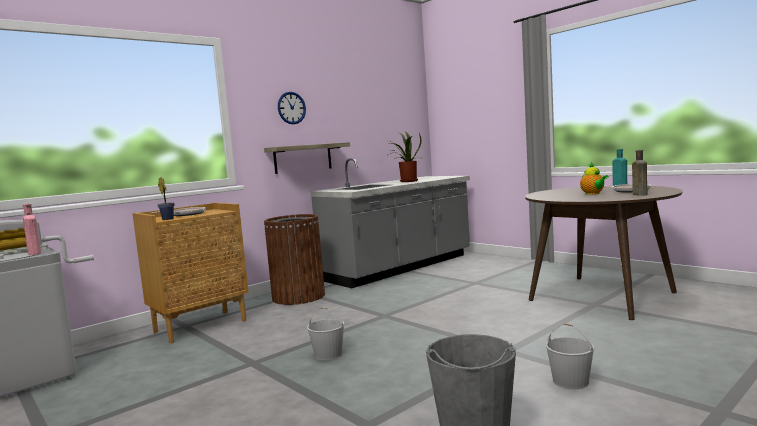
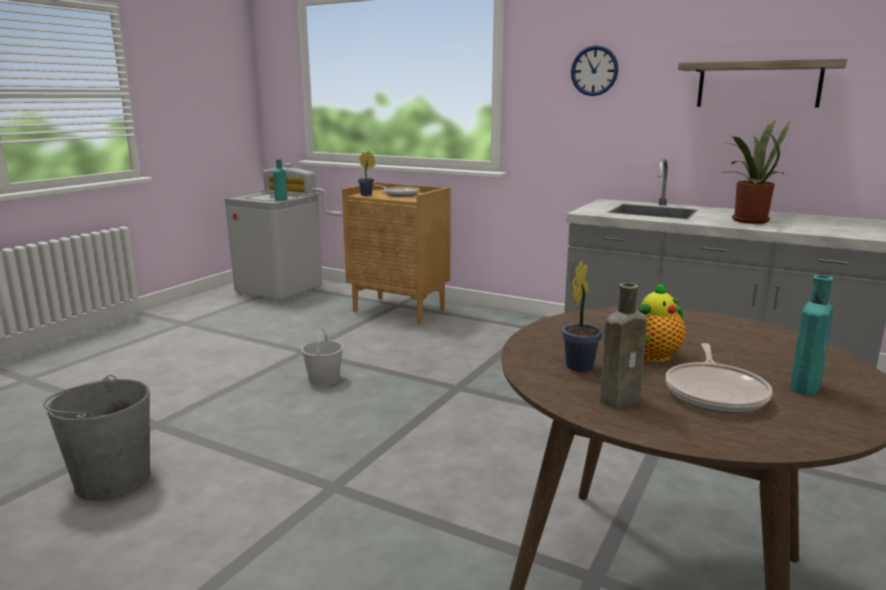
camera: 70 degrees right, 10 degrees up
pink bottle [23,204,41,255] -> turquoise bottle [273,159,287,201]
shelf [264,142,350,174] -> shelf moved to [678,59,847,108]
brown trash can [264,214,325,305] -> none
white bucket [546,324,594,389] -> none
none -> potted plant [562,260,603,372]

